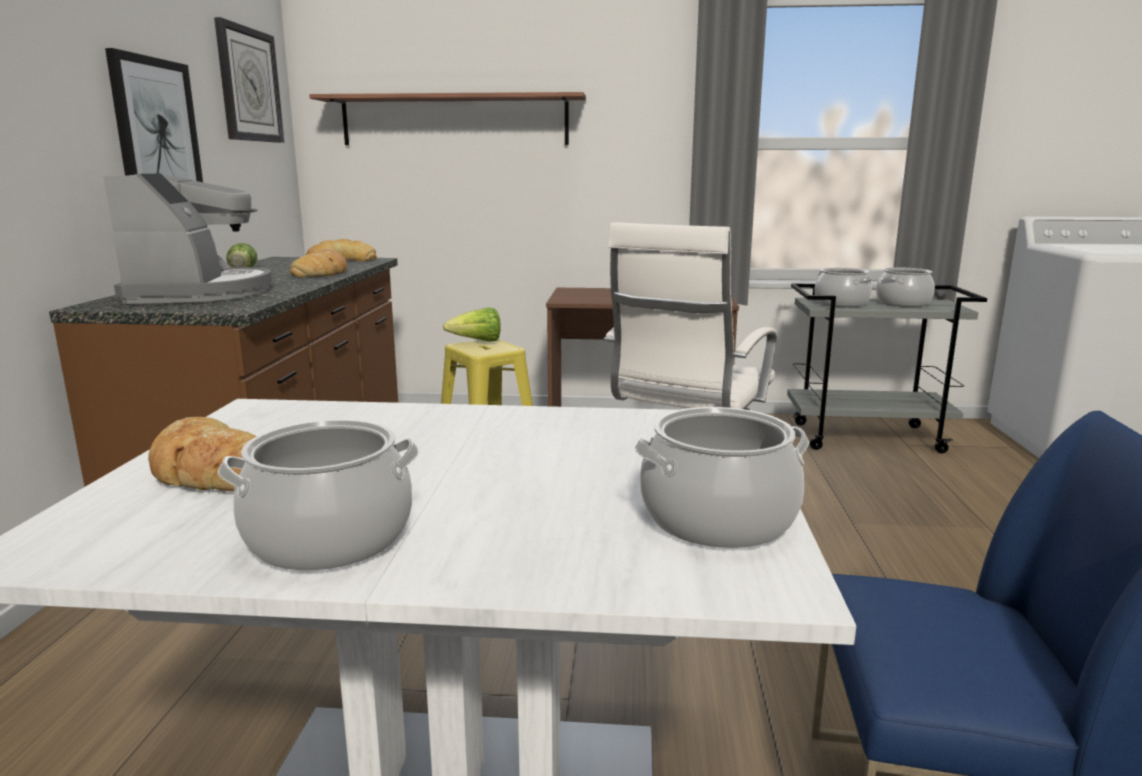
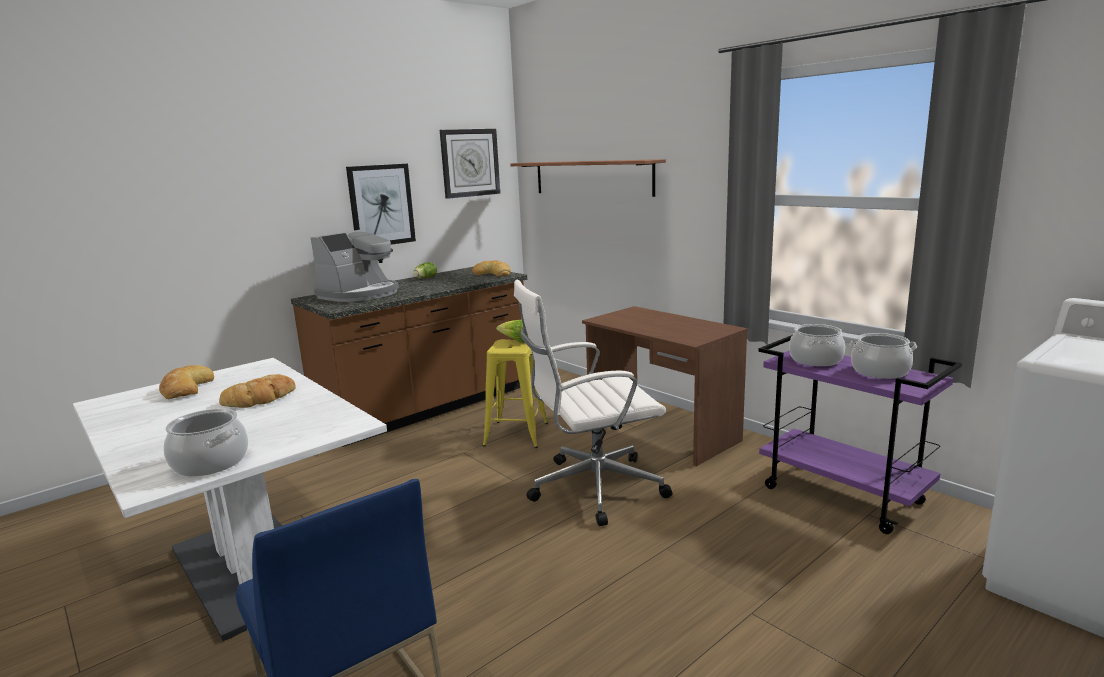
camera: 45 degrees right, 0 degrees up
cooking pot [218,419,419,571] -> none
bread [290,248,347,277] -> bread moved to [219,374,296,408]
grey cart [787,284,987,453] -> purple cart [758,335,962,534]

